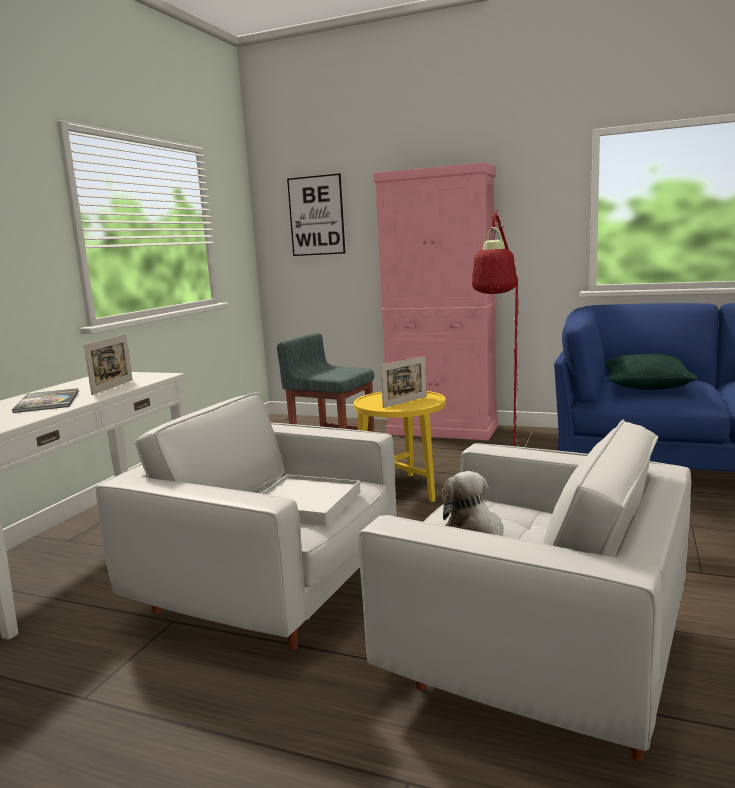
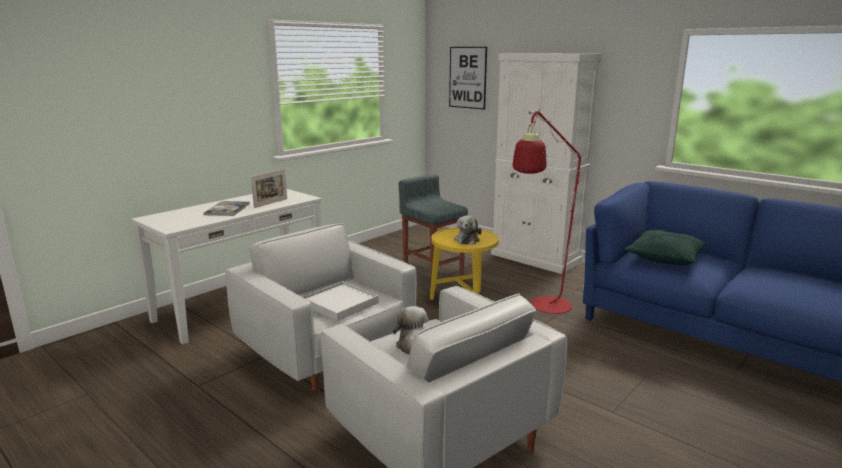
camera: 20 degrees right, 5 degrees up
pink cabinet [373,162,498,440] -> white cabinet [491,53,601,274]
picture frame [381,356,427,408] -> plush toy [454,215,482,245]

